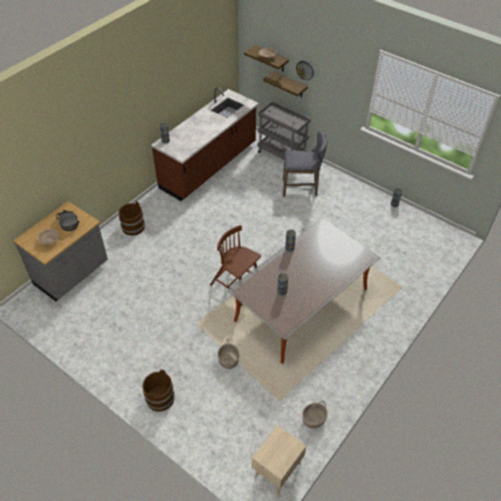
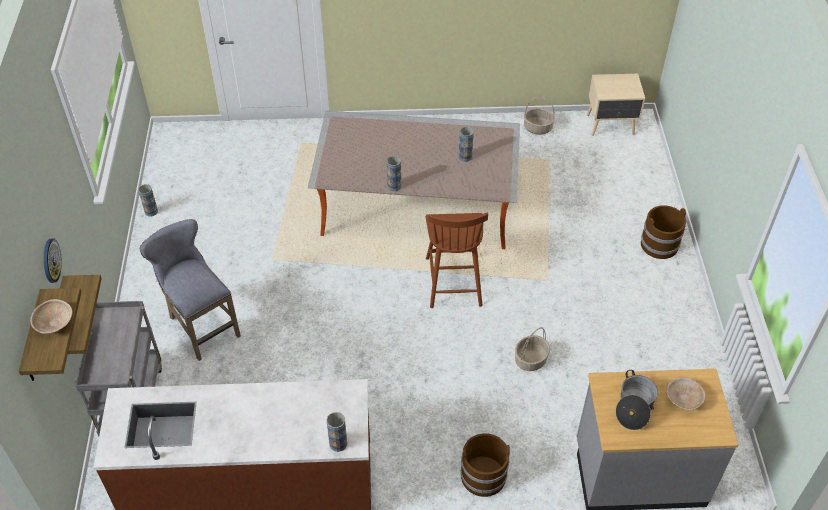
camera: 130 degrees left, 0 degrees up
basket [218,339,239,369] -> basket moved to [515,327,550,371]

